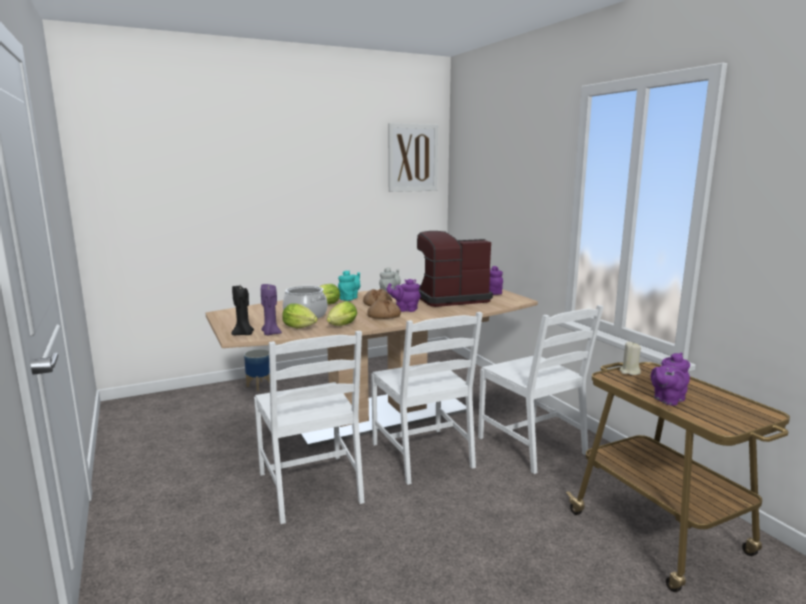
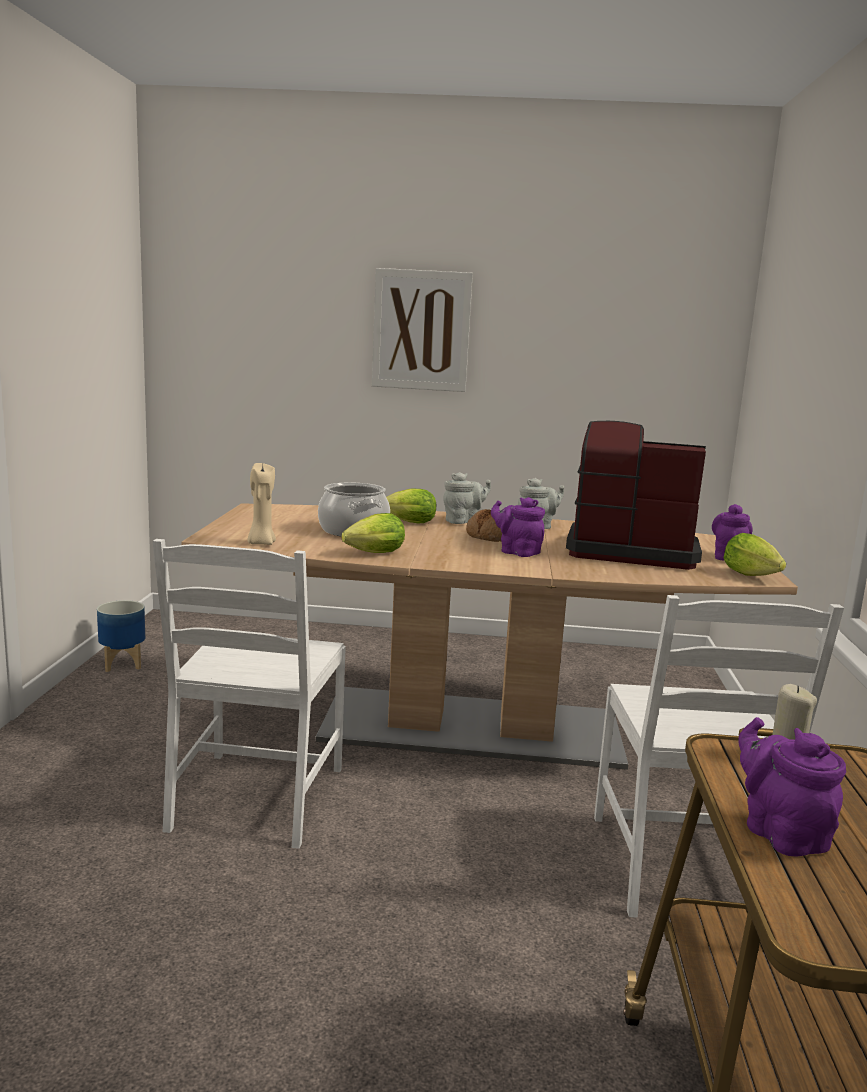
camera: 30 degrees right, 0 degrees up
black candle [231,286,254,335] -> none
planter [244,349,270,391] -> planter moved to [97,600,145,672]
purple candle [261,284,282,335] -> beige candle [247,463,276,545]
lettuce [282,304,318,329] -> lettuce moved to [723,533,786,576]
turquoise teapot [338,270,360,301] -> grey teapot [443,472,491,524]
bread [367,300,401,319] -> none
white chair [371,312,483,485] -> none
picture [388,123,438,192] -> picture moved to [372,268,473,392]
purple teapot [651,352,690,406] -> purple teapot turned 75 degrees clockwise [738,717,846,857]

